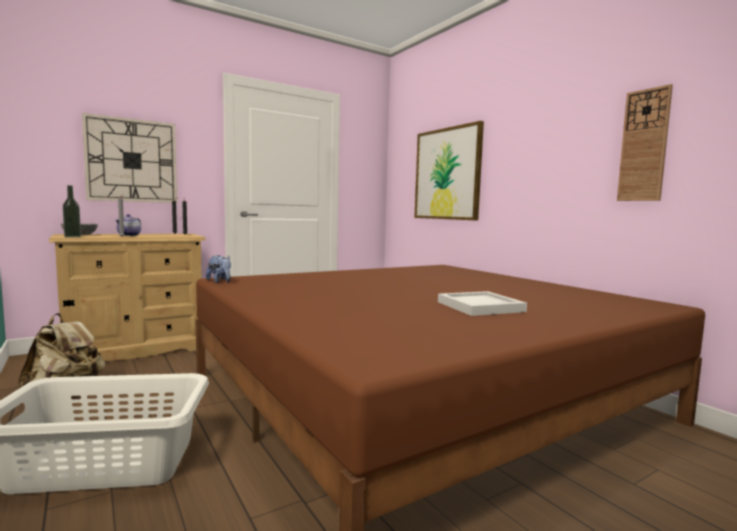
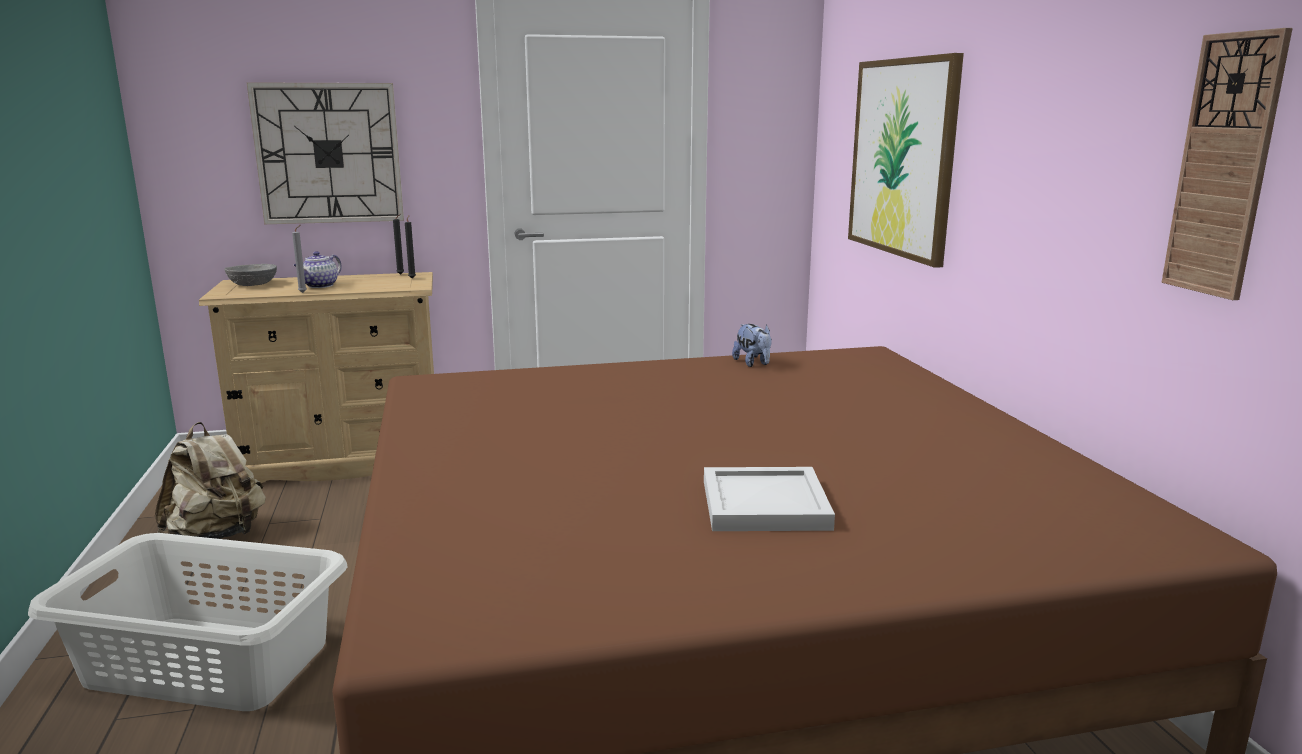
camera: 20 degrees right, 10 degrees up
bottle [63,185,81,238] -> none
plush toy [206,255,231,283] -> plush toy moved to [732,324,772,367]

